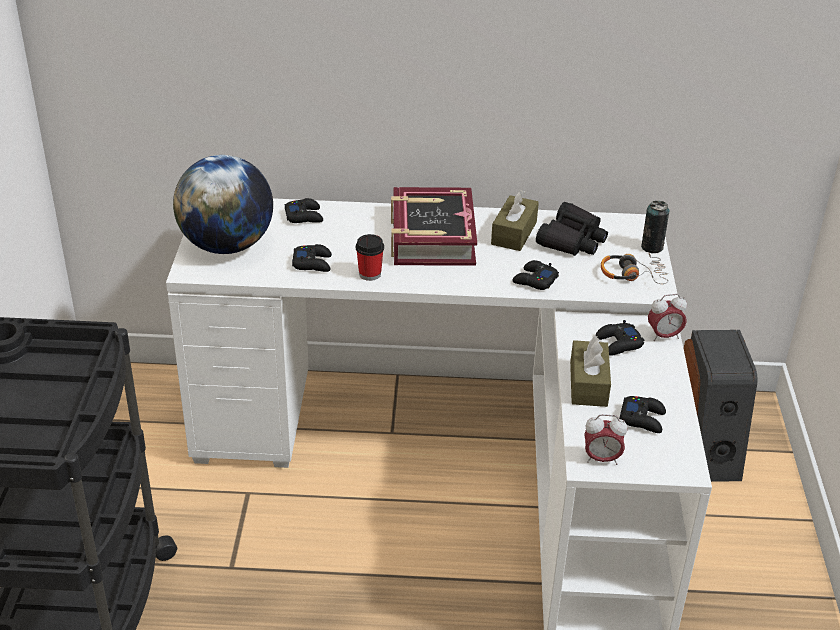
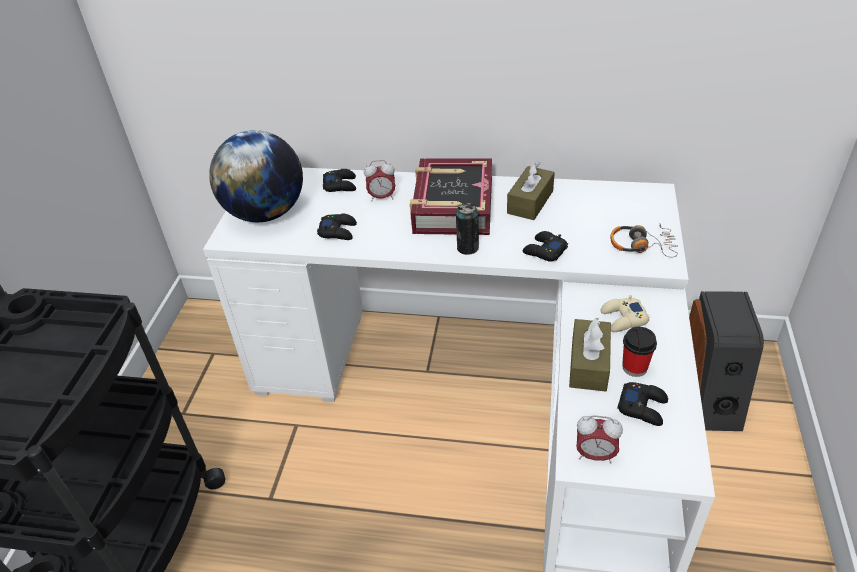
camera: 10 degrees right, 5 degrees up
cup [356,234,384,281] -> cup moved to [622,327,657,377]
black binoculars [536,202,608,256] -> none
black game controller [596,320,644,356] -> beige game controller [601,295,650,332]
can [641,201,669,253] -> can moved to [456,203,479,255]
alarm clock [648,294,687,341] -> alarm clock moved to [364,160,395,201]

